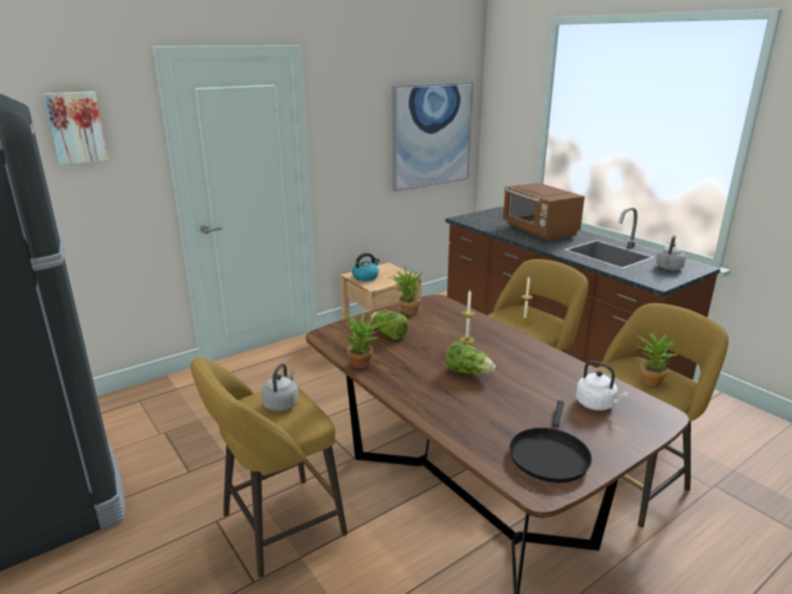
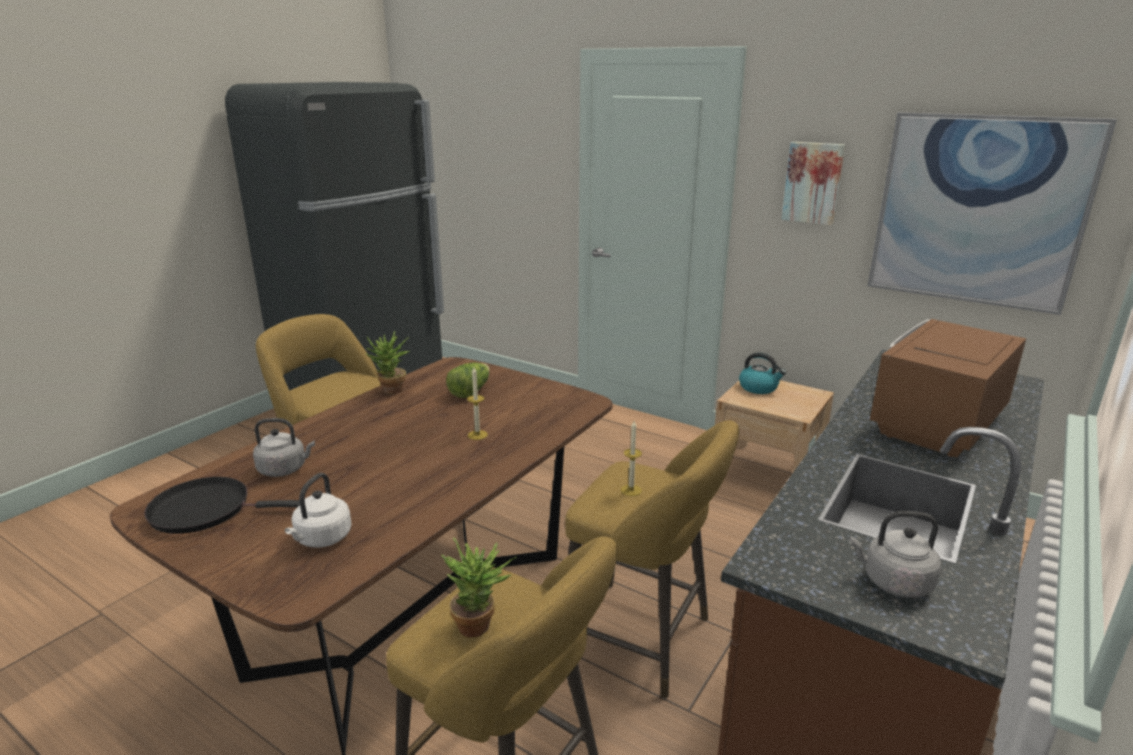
camera: 70 degrees right, 0 degrees up
picture [44,91,108,165] -> picture moved to [781,142,845,225]
grey kettle [261,363,299,411] -> grey kettle moved to [253,418,315,477]
potted plant [389,265,423,315] -> none
lettuce [446,341,496,374] -> none

